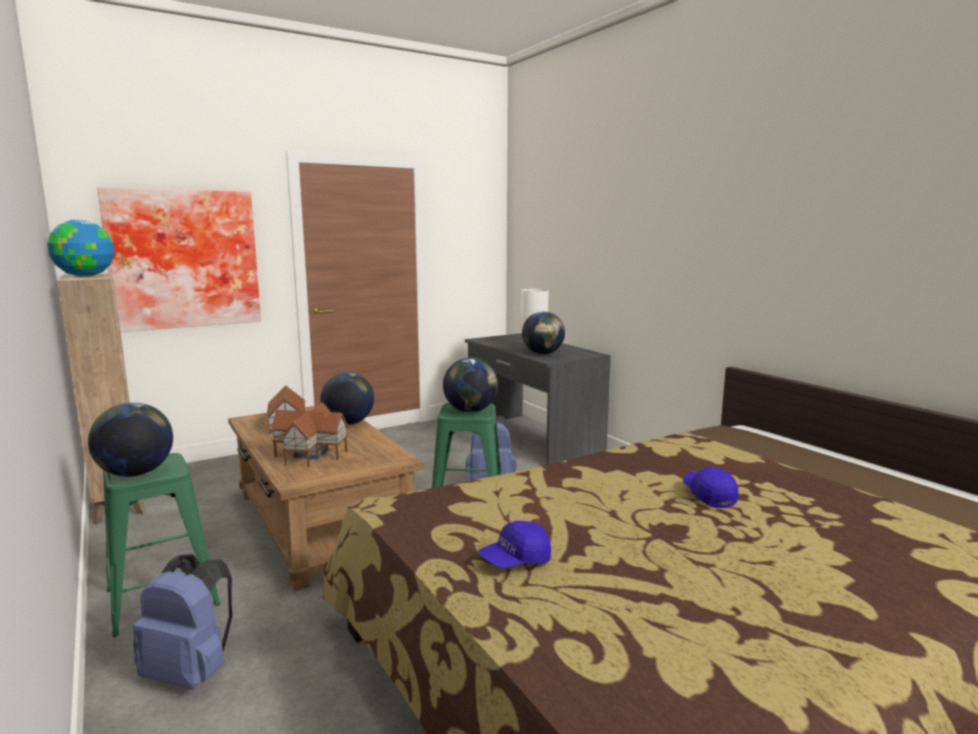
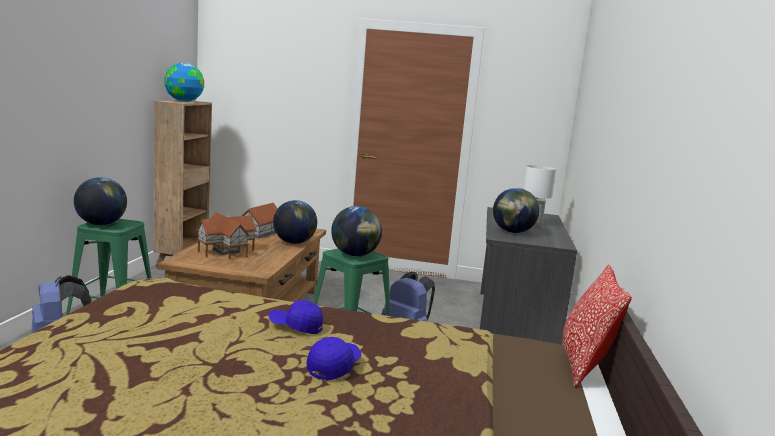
camera: 40 degrees right, 0 degrees up
picture [97,187,261,332] -> none
blue cap [478,521,551,568] -> blue cap moved to [269,300,323,334]
none -> pillow [562,264,632,388]

